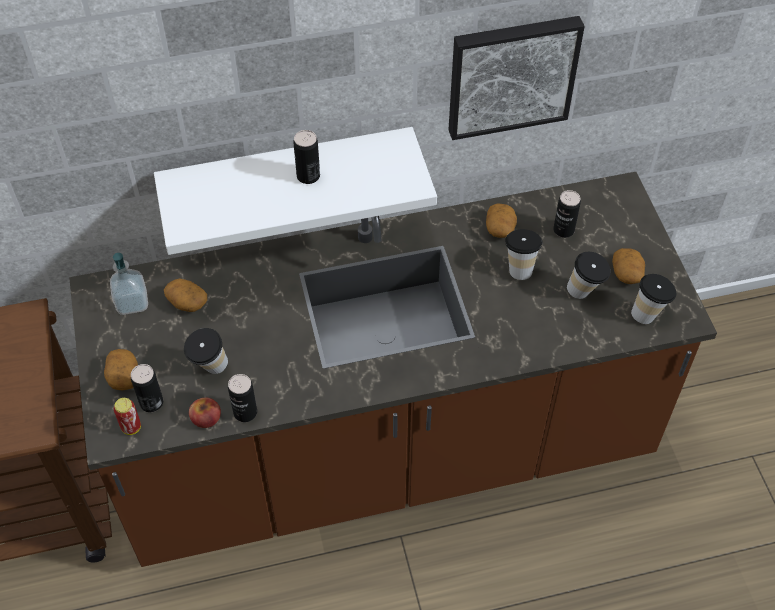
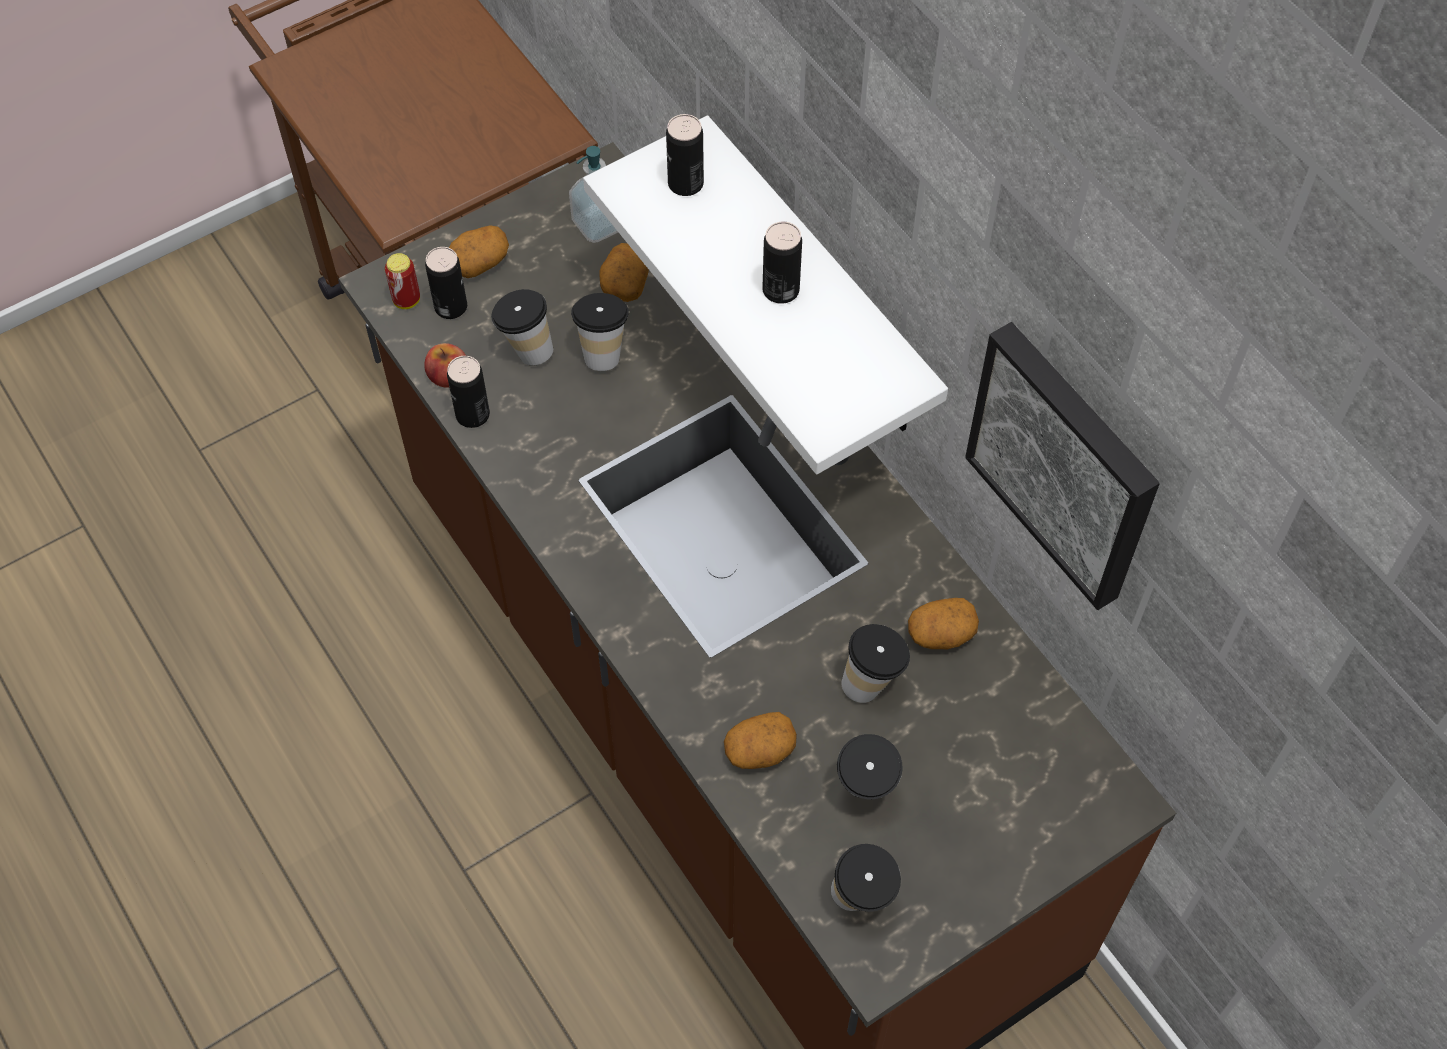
camera: 70 degrees right, 5 degrees up
can [553,190,581,238] -> can moved to [666,114,704,196]
potato [612,248,645,284] -> potato moved to [724,712,797,769]
none -> cup [571,293,629,371]

